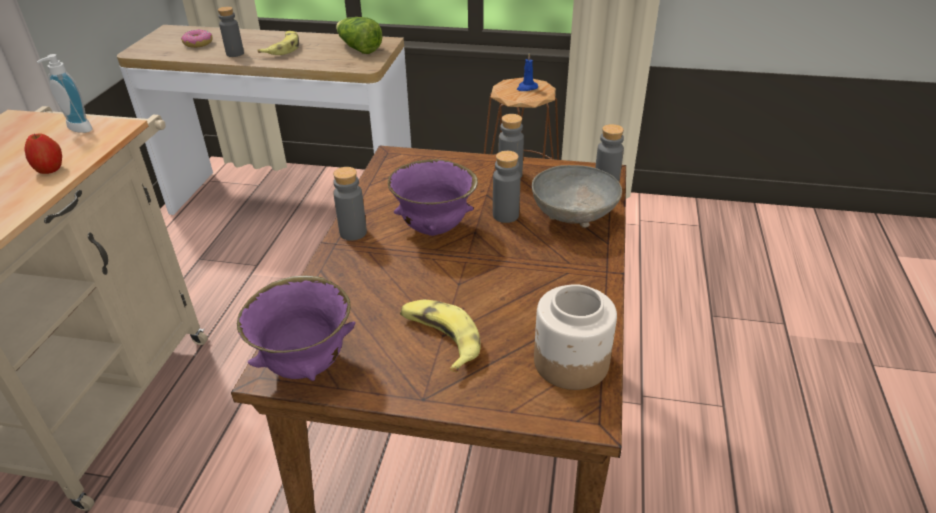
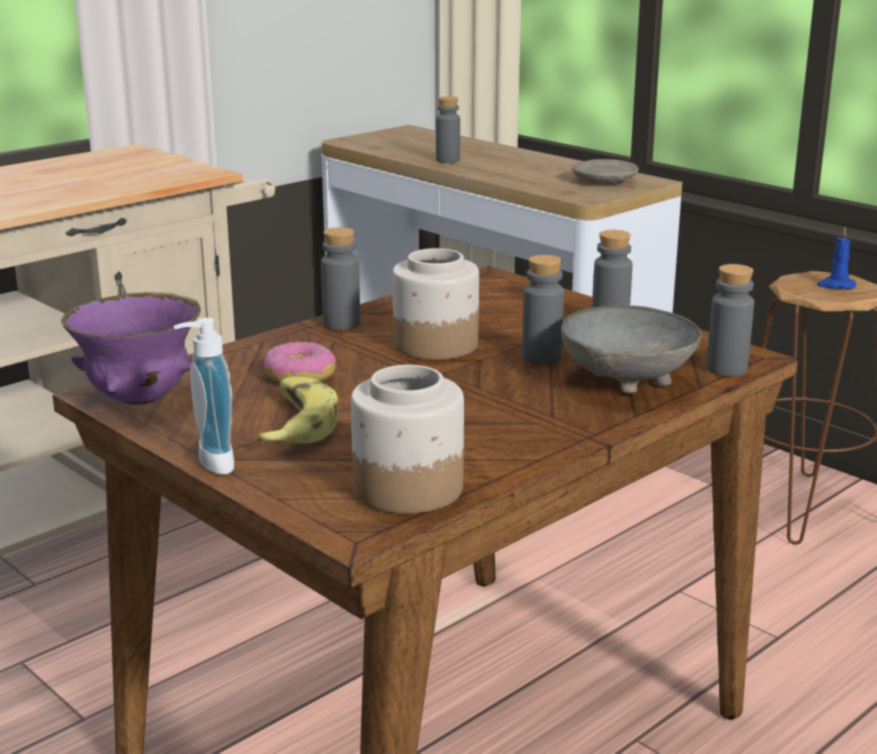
camera: 35 degrees right, 15 degrees down
apple [24,133,62,174] -> none
soap dispenser [37,54,93,133] -> soap dispenser moved to [174,318,234,475]
donut [181,29,213,48] -> donut moved to [263,341,336,383]
banana [257,31,299,55] -> none
lettuce [336,17,383,54] -> beige plate [572,159,639,184]
purple bowl [388,159,478,236] -> jar [393,248,479,360]

